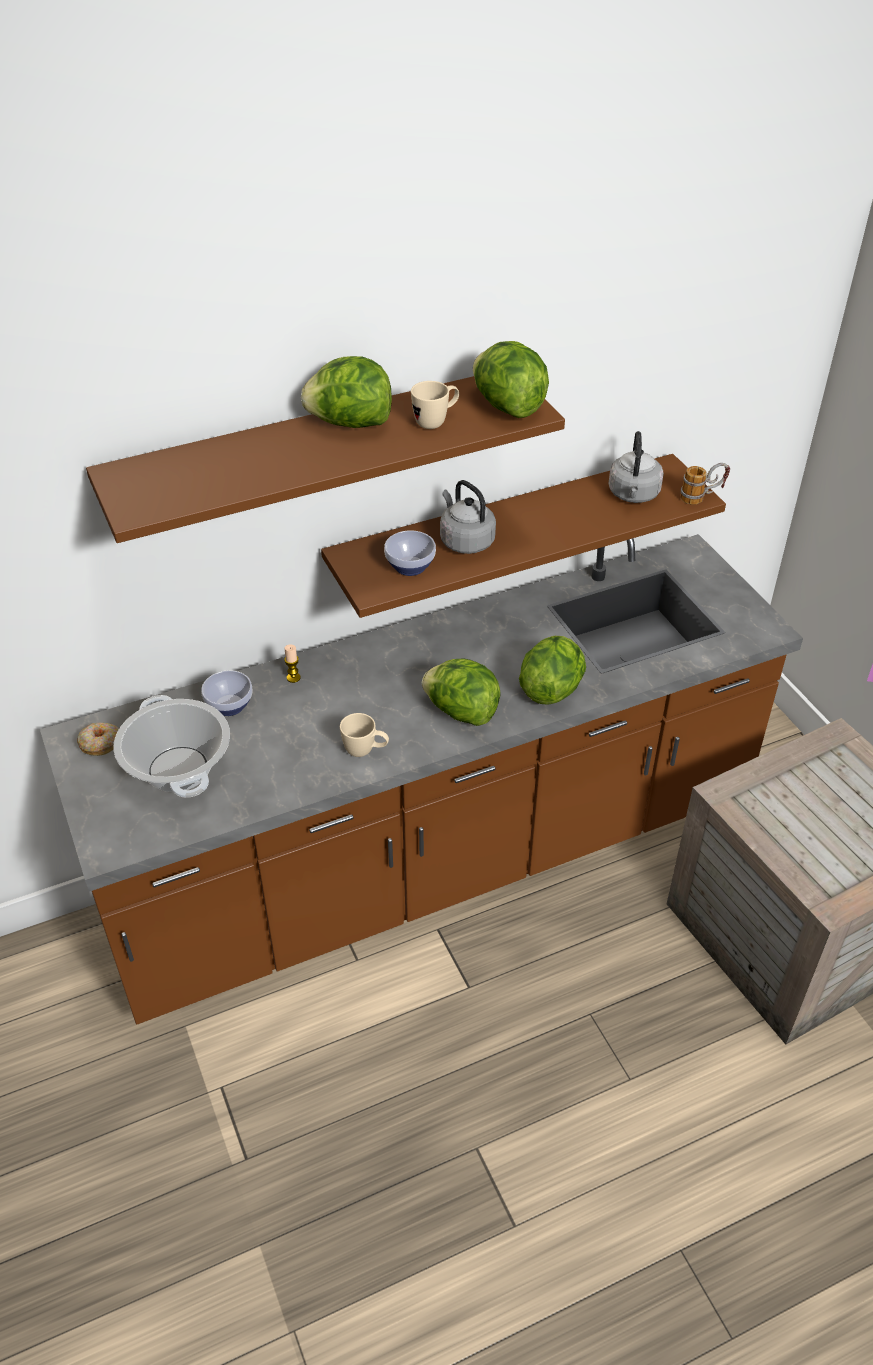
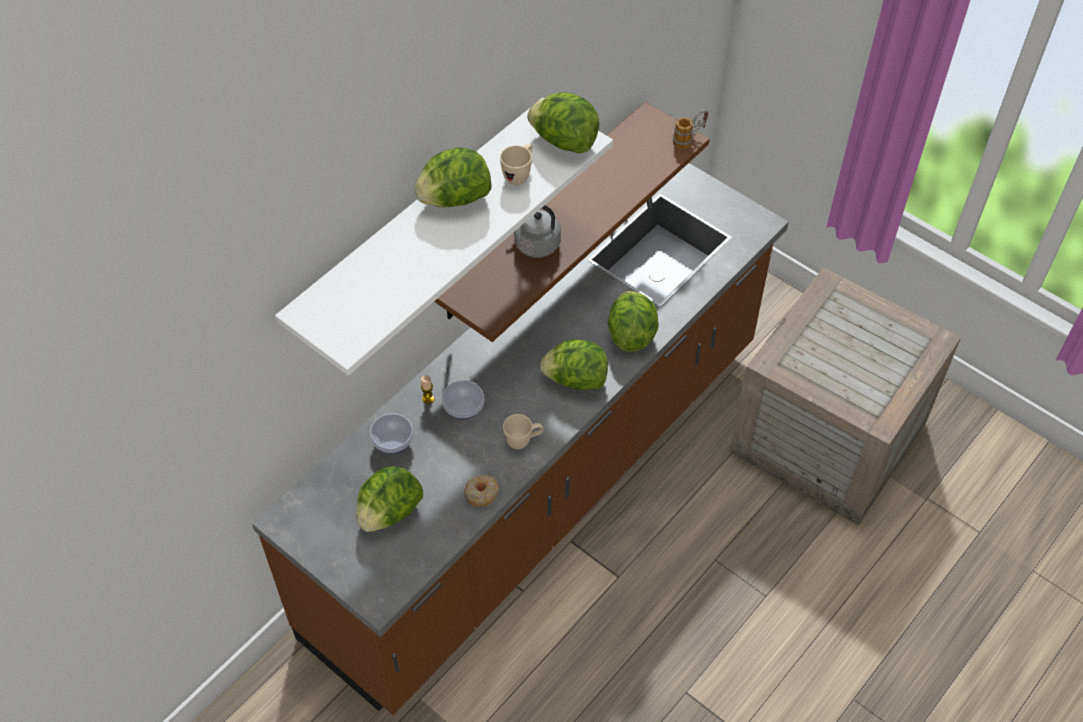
camera: 25 degrees left, 10 degrees up
donut [77,723,119,756] -> donut moved to [464,475,499,507]
brown shelf [86,376,565,543] -> white shelf [275,98,613,376]
cooking pot [113,695,230,798] -> lettuce [356,466,423,532]
bowl [384,531,436,576] -> bowl moved to [442,380,484,420]
grey kettle [608,431,664,503] -> none

